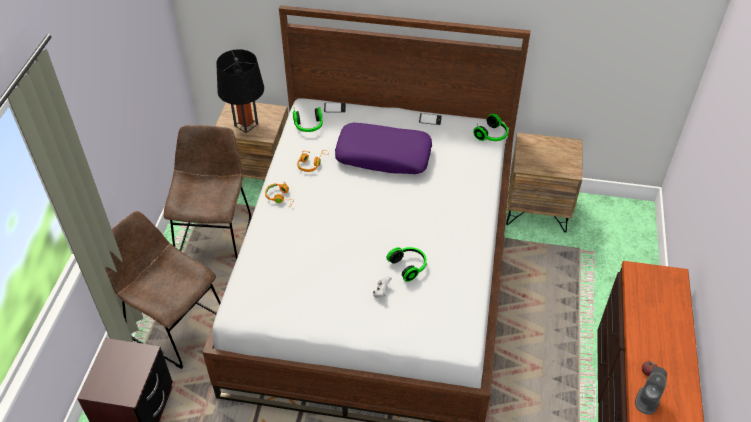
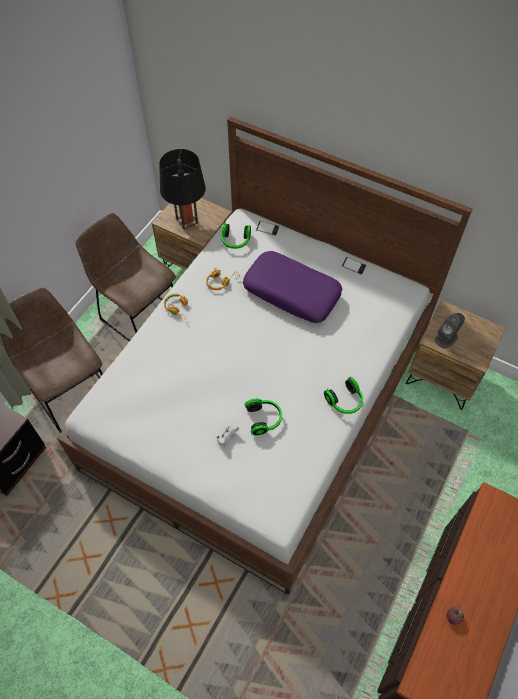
camera: 20 degrees right, 10 degrees up
brown chair [163,125,252,260] -> brown chair turned 75 degrees counterclockwise [75,213,176,342]
headphones [473,113,508,141] -> headphones moved to [324,377,363,414]
grey speaker [635,367,667,415] -> grey speaker moved to [435,313,465,348]

